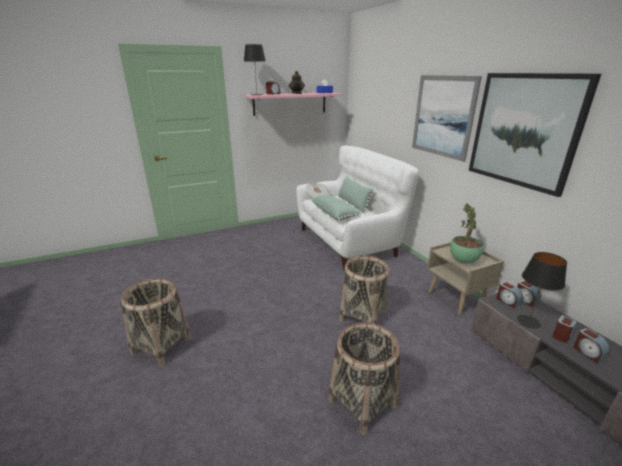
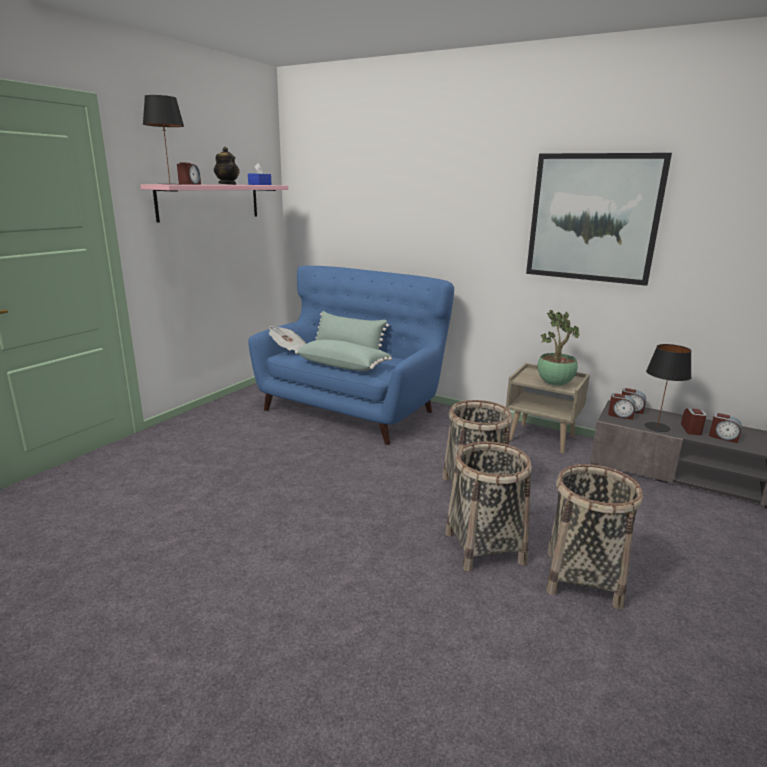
camera: 35 degrees left, 5 degrees down
basket [121,278,192,366] -> basket moved to [445,442,532,572]
white sofa [296,146,419,270] -> blue sofa [248,266,454,445]
picture [412,75,482,162] -> none

